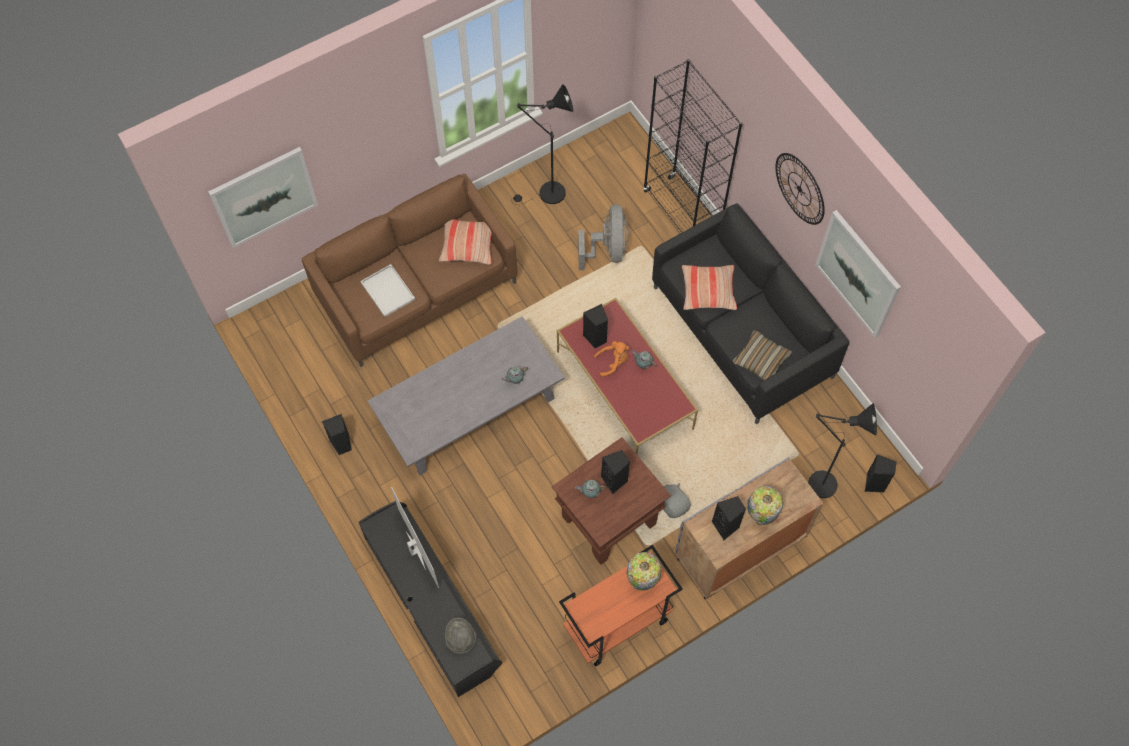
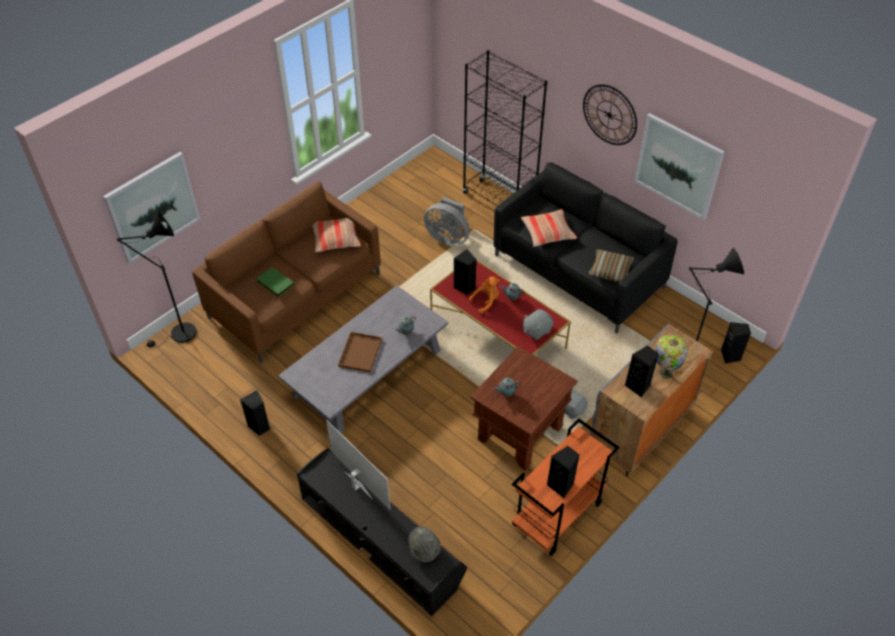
camera: 15 degrees left, 15 degrees down
white tray [360,264,415,317] -> green book [256,267,294,298]
black floor lamp [513,84,573,205] -> black floor lamp moved to [117,212,197,348]
grey fan [578,204,629,270] -> grey fan turned 135 degrees clockwise [424,197,470,246]
black speaker [601,450,630,494] -> black speaker moved to [547,446,579,498]
table lamp [627,552,661,591] -> none
none -> brown tray [338,332,382,373]
none -> grey plush toy [523,309,554,340]

